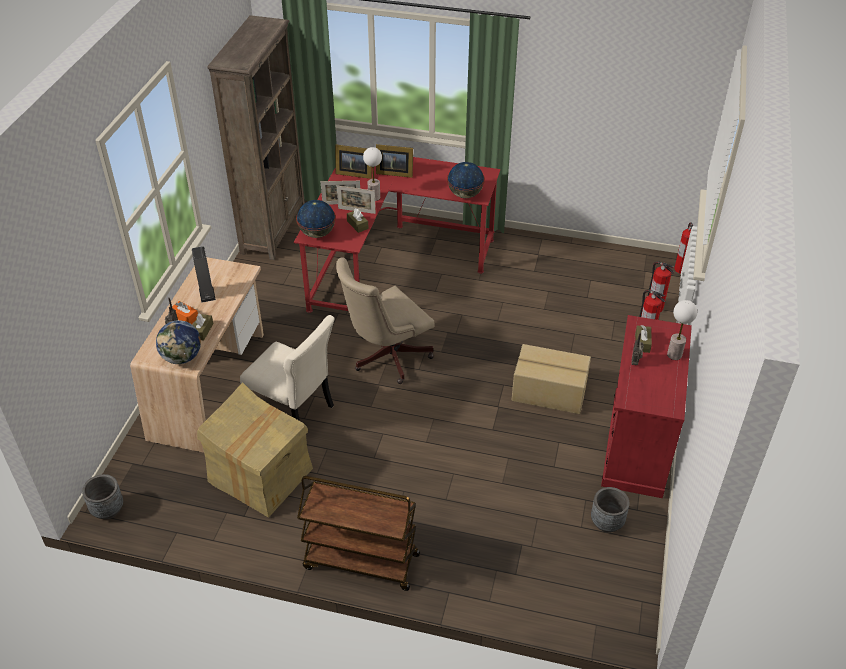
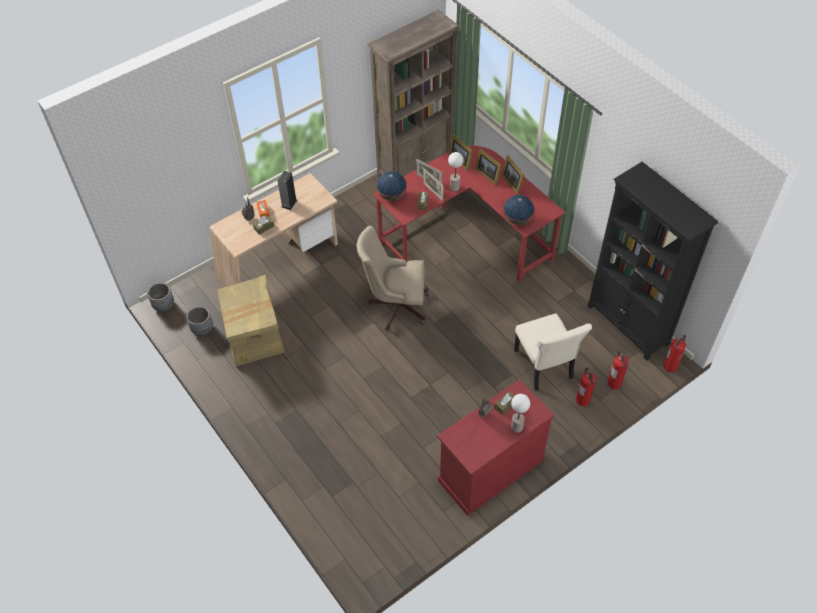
camera: 40 degrees right, 10 degrees up
globe [156,320,201,364] -> none
beige chair [240,315,335,421] -> beige chair moved to [514,314,592,391]
brown cart [297,476,420,591] -> none
cardboard box [512,344,591,414] -> none
grey planter [591,487,629,533] -> grey planter moved to [186,306,213,336]
none -> picture frame [501,155,524,195]
none -> black bookcase [588,162,718,361]

